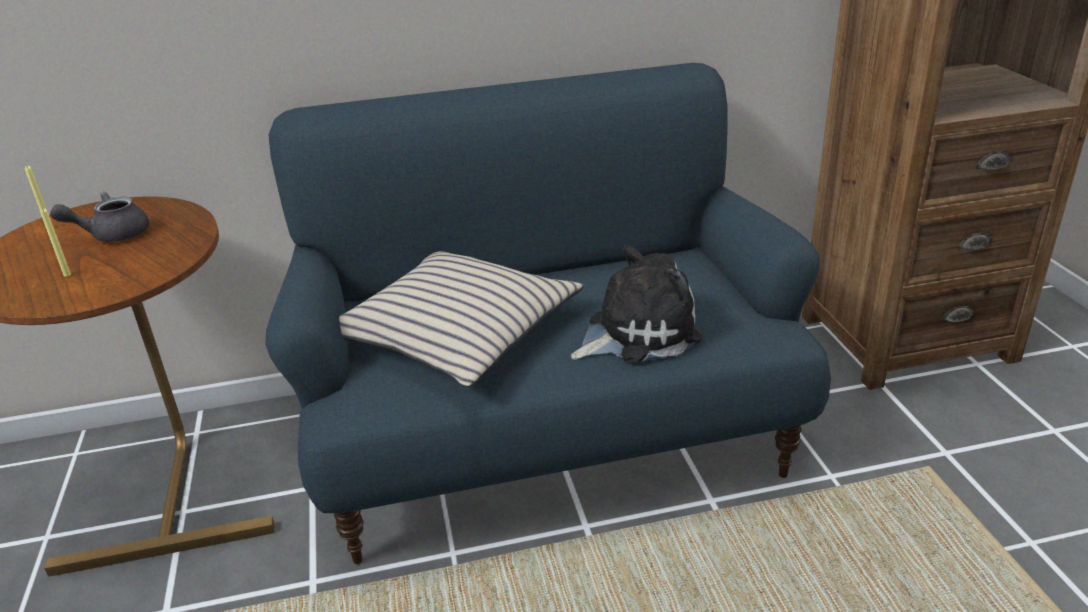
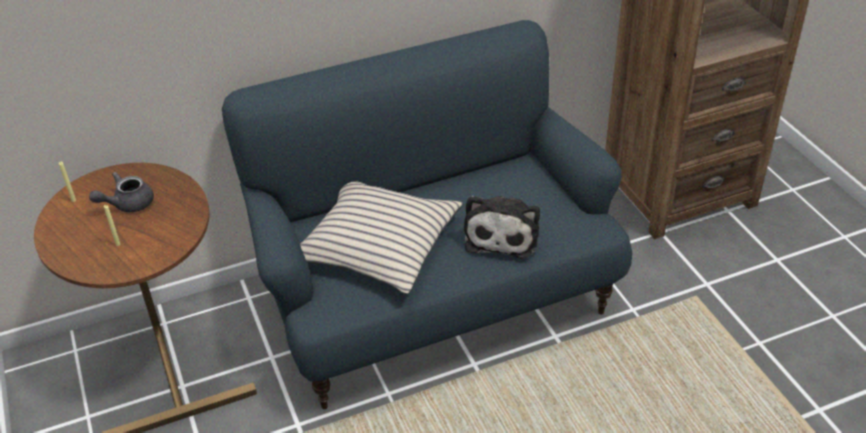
camera: 10 degrees left, 10 degrees up
plush toy [571,245,702,363] -> plush toy turned 135 degrees clockwise [464,195,540,259]

